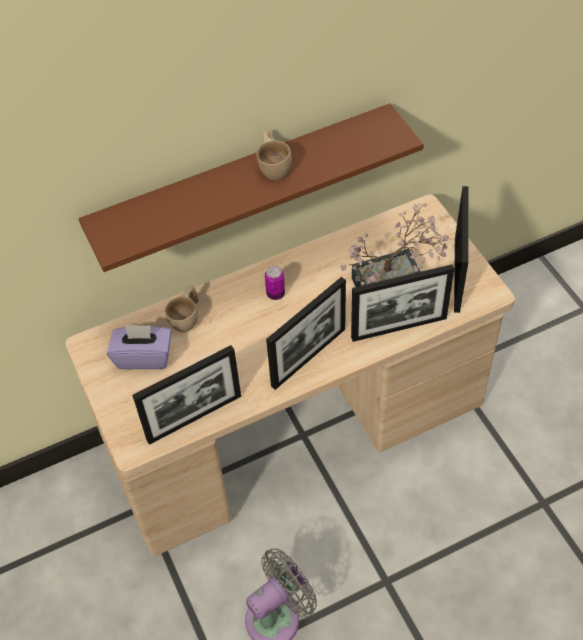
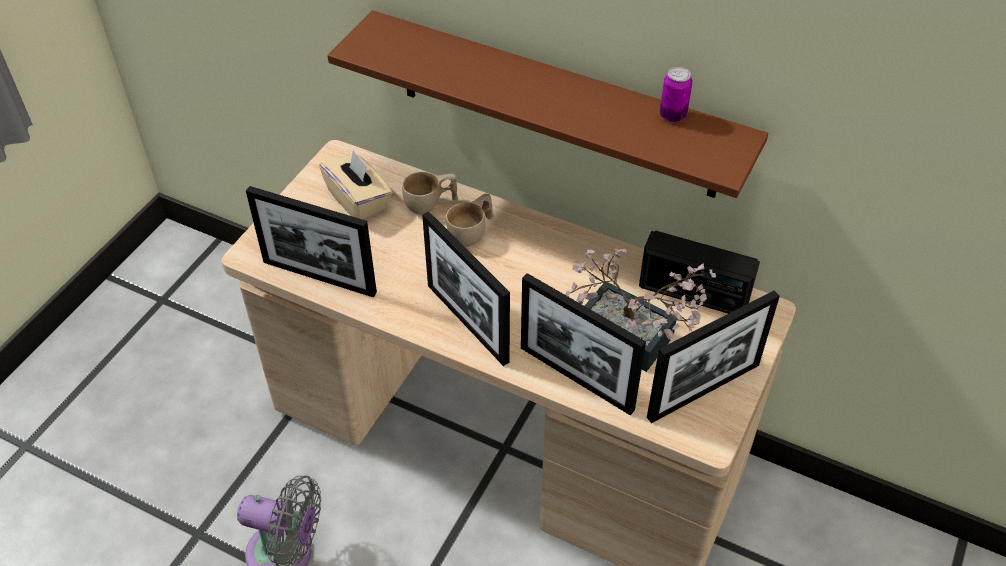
camera: 50 degrees right, 5 degrees down
purple tissue box [107,324,172,369] -> beige tissue box [319,150,392,220]
beige cup [256,130,292,180] -> beige cup moved to [446,194,493,247]
can [265,266,285,300] -> can moved to [660,67,693,122]
picture frame [266,277,346,390] -> picture frame turned 45 degrees clockwise [422,211,510,366]
none -> radio [639,230,760,314]

